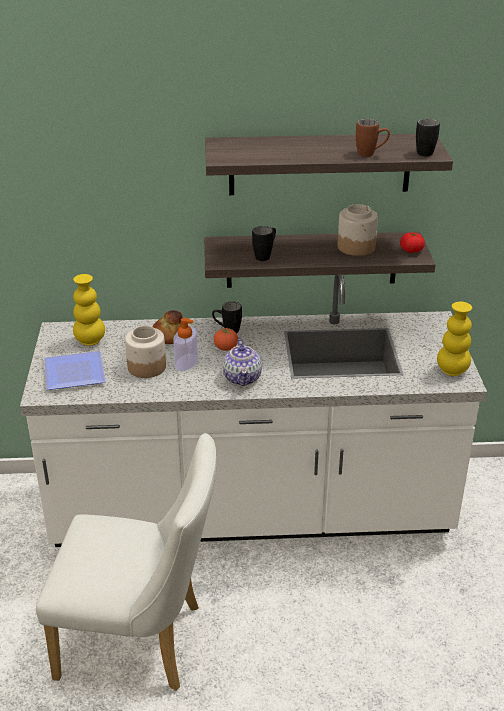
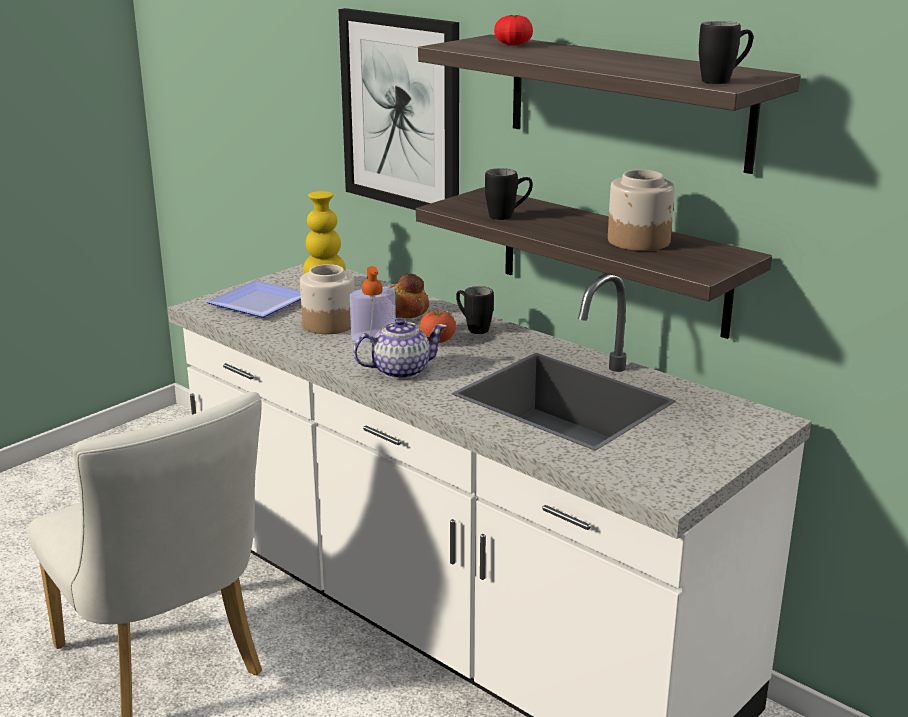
camera: 45 degrees right, 10 degrees down
teapot [222,339,262,386] -> teapot turned 150 degrees counterclockwise [353,318,447,379]
brown mug [356,119,390,156] -> none
tomato [400,232,425,253] -> tomato moved to [494,14,533,45]
yellow vase [437,302,472,376] -> none
none -> picture [338,8,459,210]

